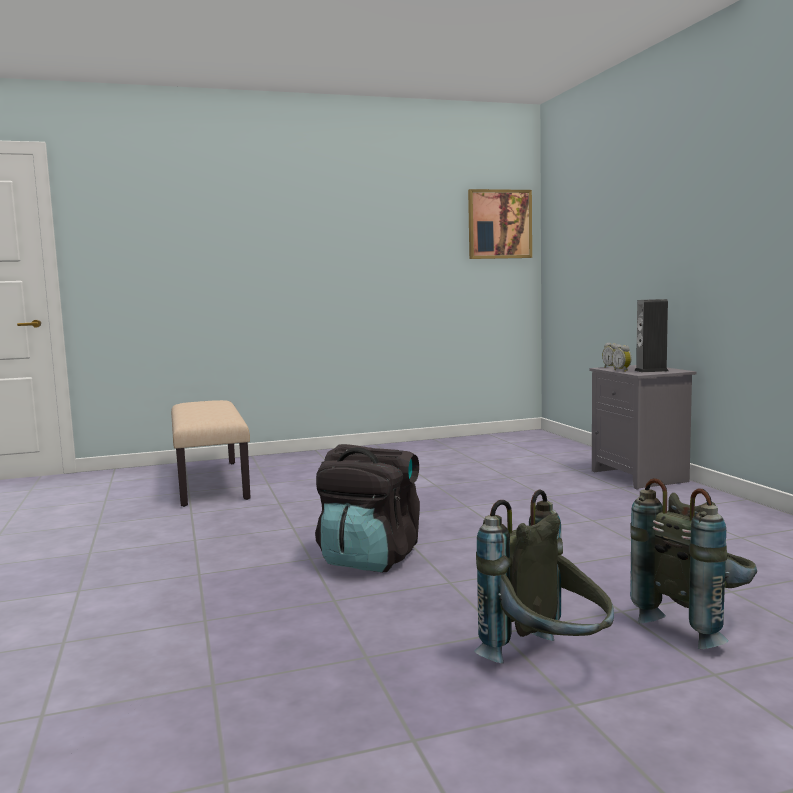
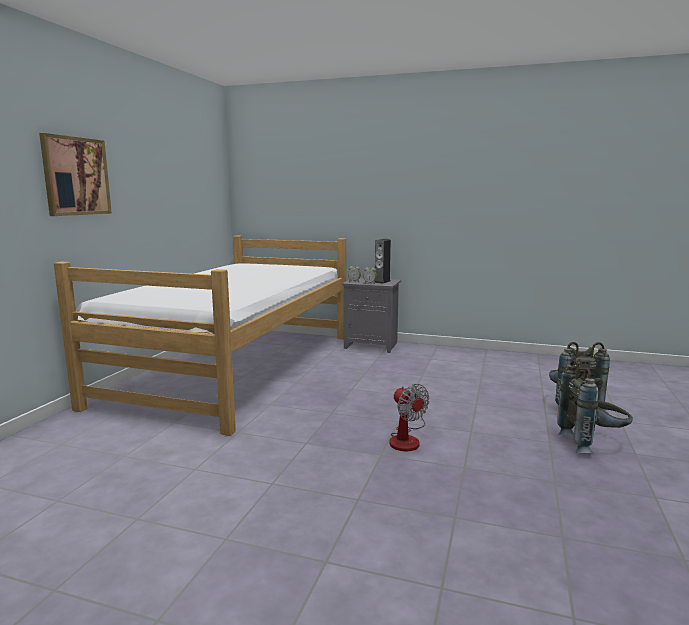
camera: 55 degrees left, 5 degrees up
beige bench [171,400,251,507] -> none
black backpack [315,444,420,572] -> fan [389,384,430,451]
picture [468,189,532,259] -> picture moved to [39,133,112,216]
none -> bed [54,236,346,436]

